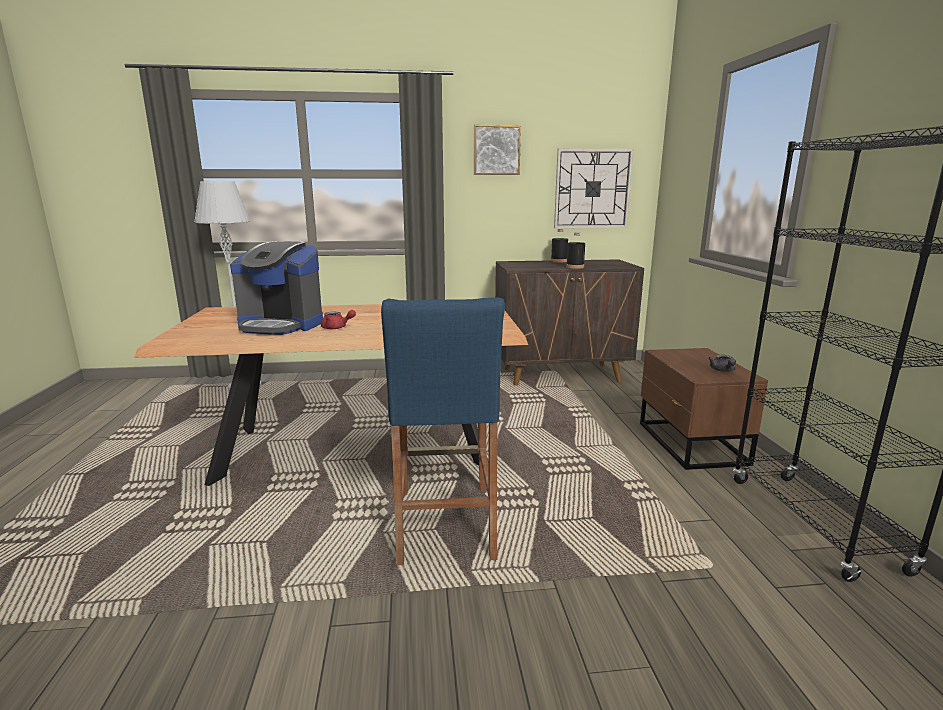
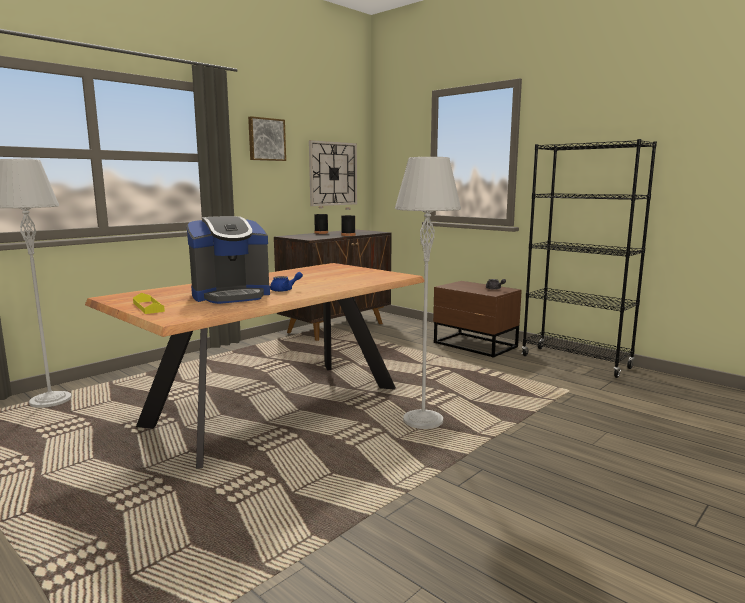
camera: 40 degrees left, 5 degrees down
red teapot [321,310,356,329] -> blue teapot [270,272,303,292]
blue stool [381,297,505,565] -> grey floor lamp [395,157,461,429]
none -> yellow tray [133,293,165,314]

